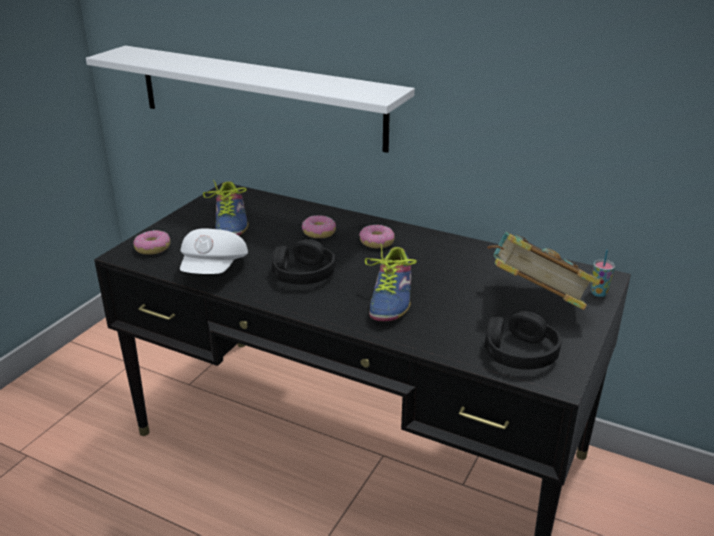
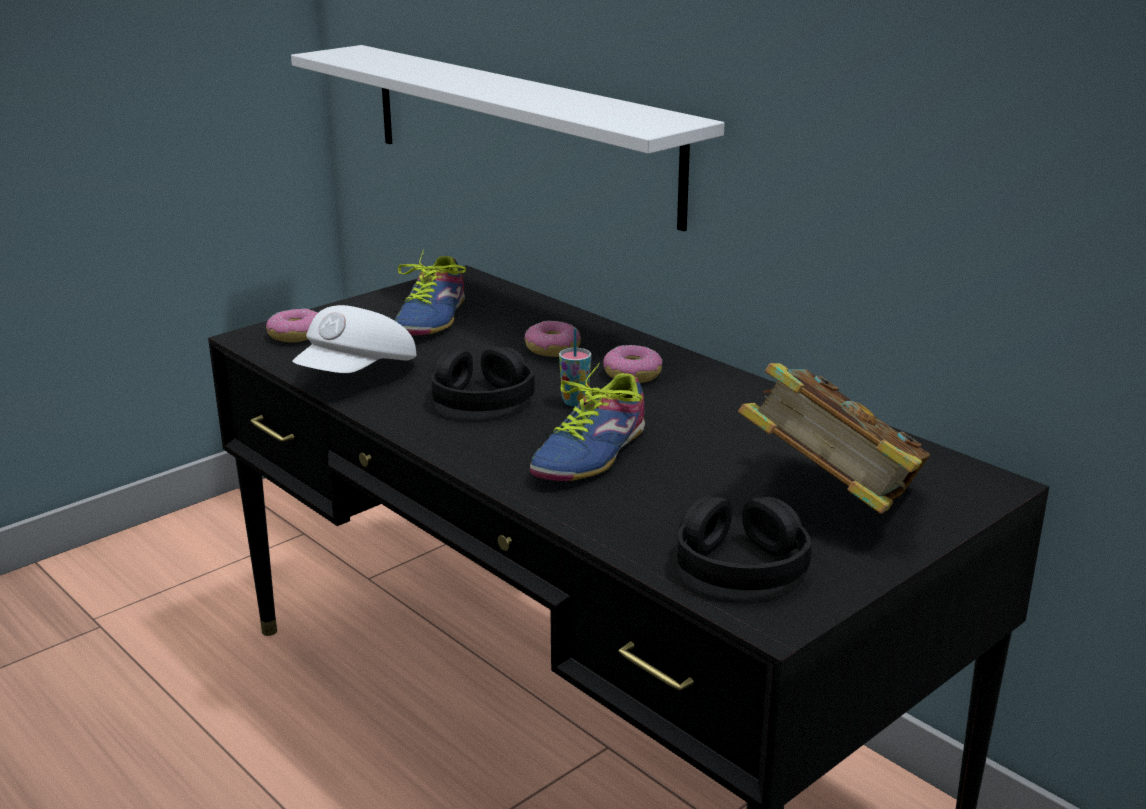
camera: 20 degrees right, 5 degrees down
cup [591,250,615,297] -> cup moved to [559,329,591,406]

